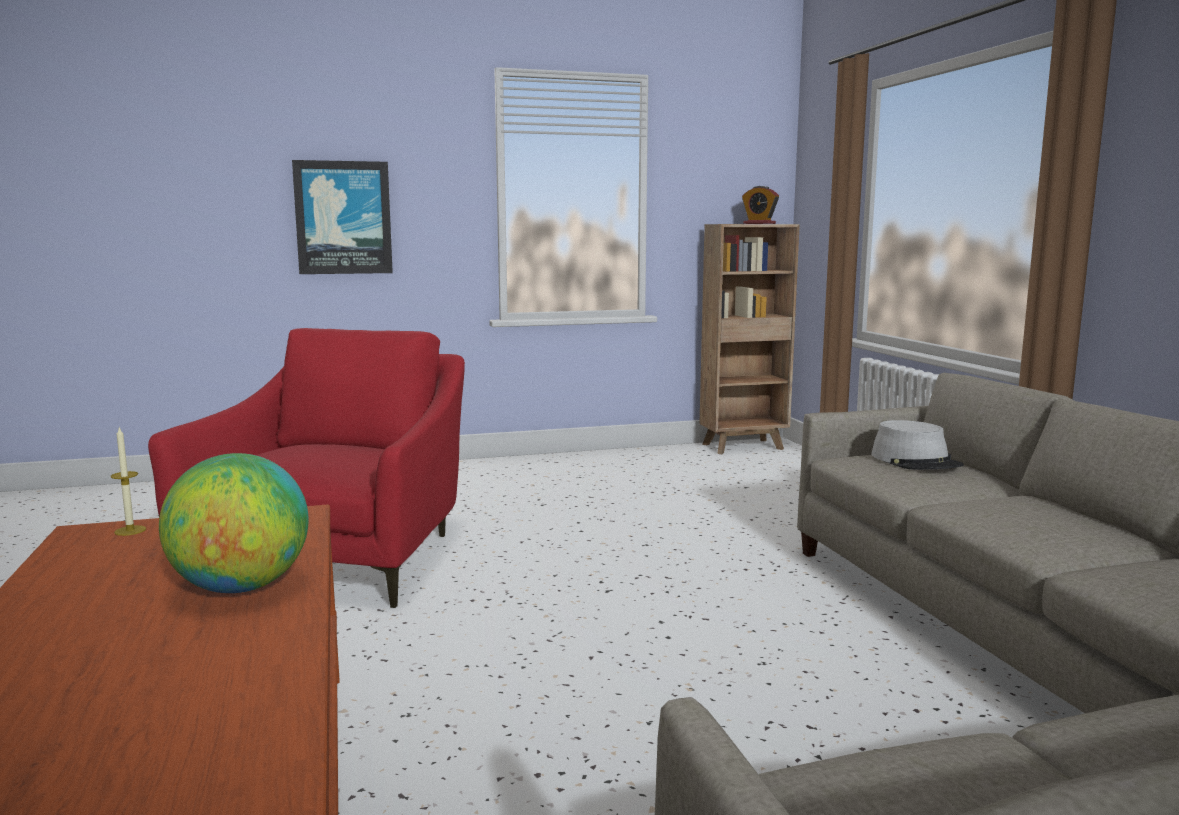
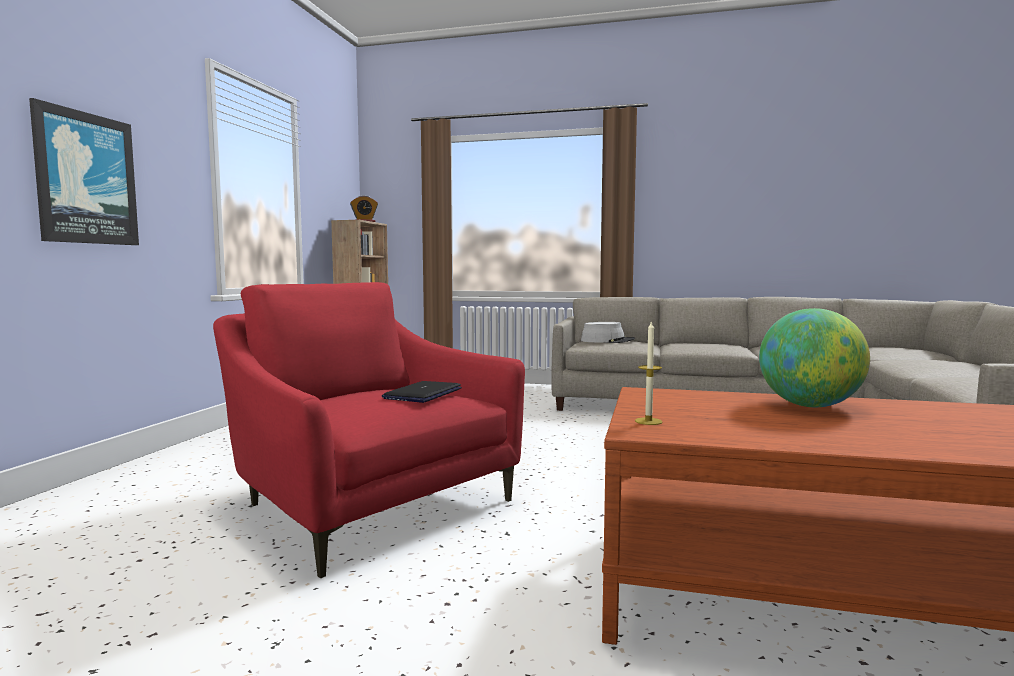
camera: 60 degrees left, 5 degrees down
none -> laptop [382,381,462,403]

